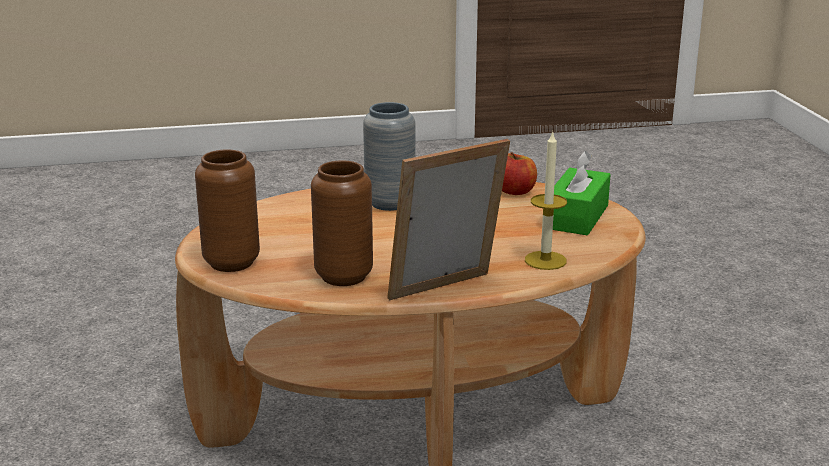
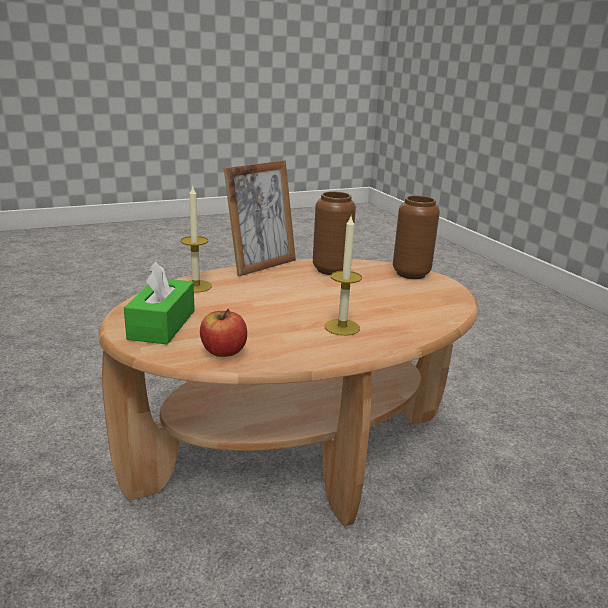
camera: 165 degrees right, 0 degrees up
grey vase [363,102,415,211] -> candle [325,216,362,336]

